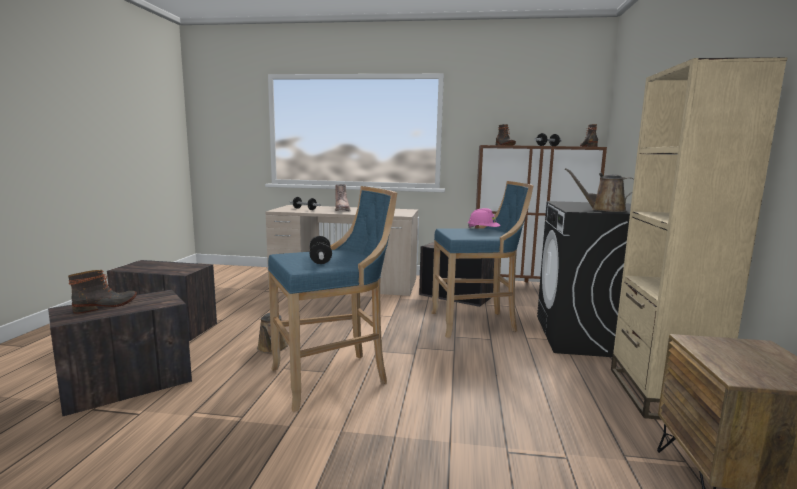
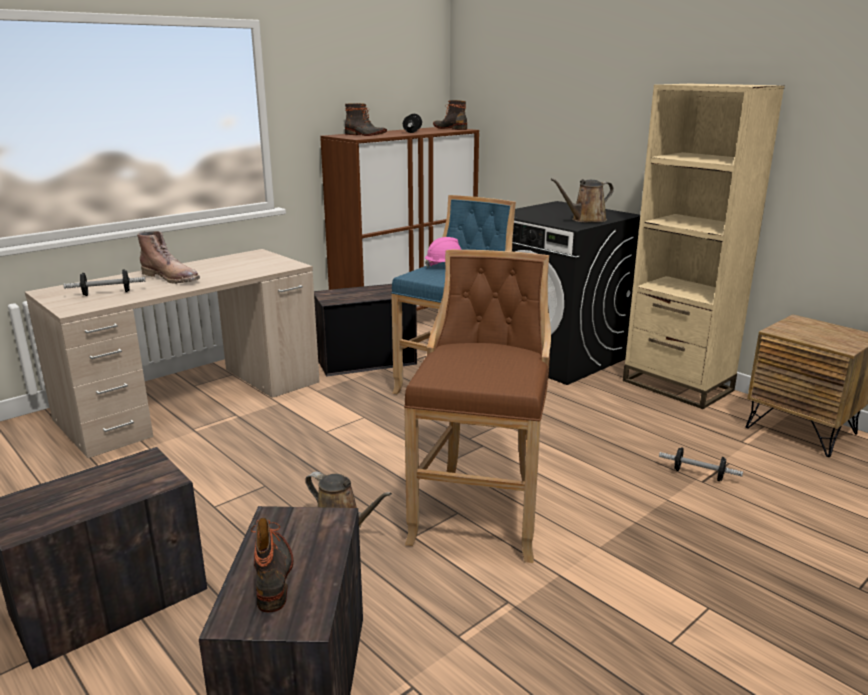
camera: 50 degrees left, 10 degrees up
blue stool [268,186,397,412] -> brown stool [404,250,551,563]
dumbbell [309,236,332,264] -> dumbbell moved to [659,447,743,481]

